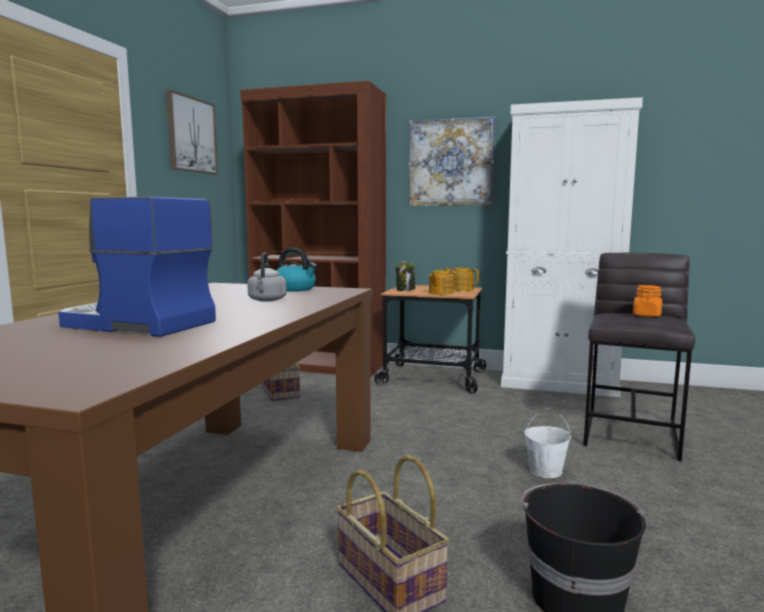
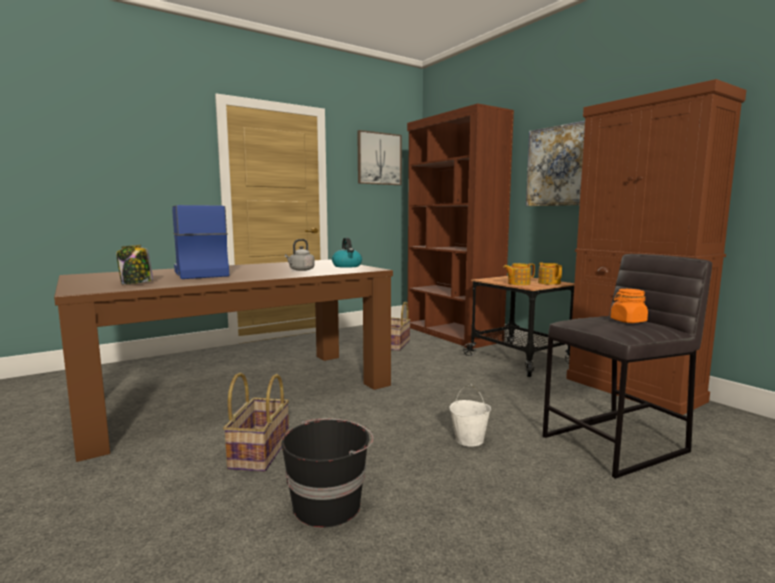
camera: 40 degrees right, 0 degrees up
jar [395,261,415,291] -> jar moved to [116,245,153,285]
white cabinet [501,97,643,397] -> brown cabinet [566,79,746,415]

